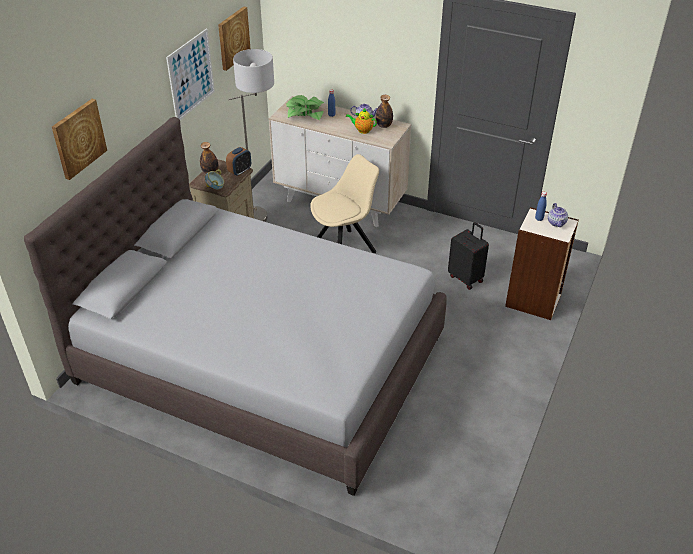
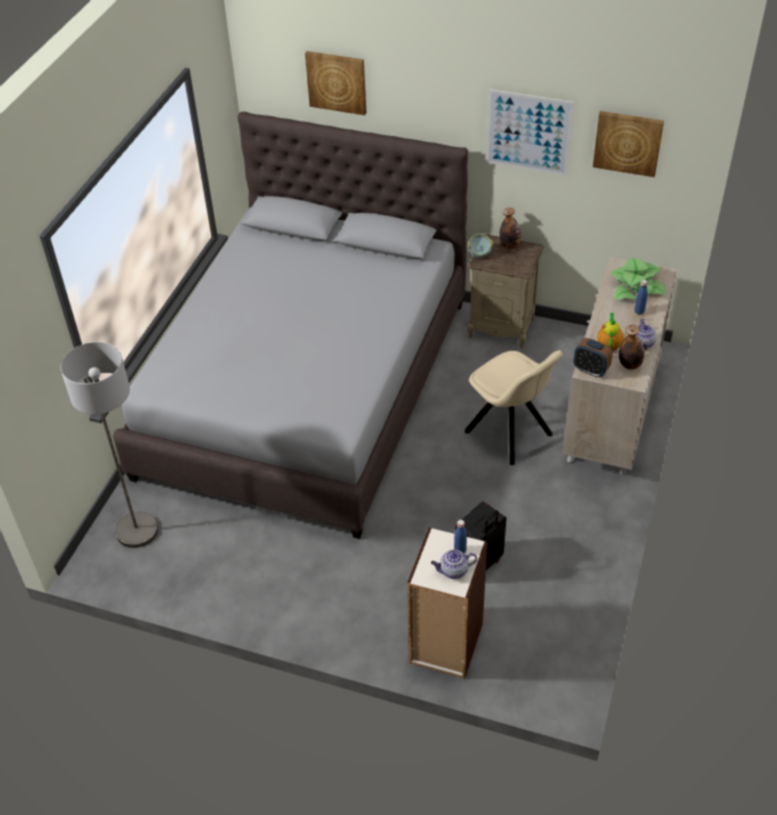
camera: 85 degrees right, 5 degrees up
alarm clock [226,147,251,176] -> alarm clock moved to [574,338,613,377]
grey floor lamp [228,49,274,222] -> grey floor lamp moved to [61,342,158,548]

